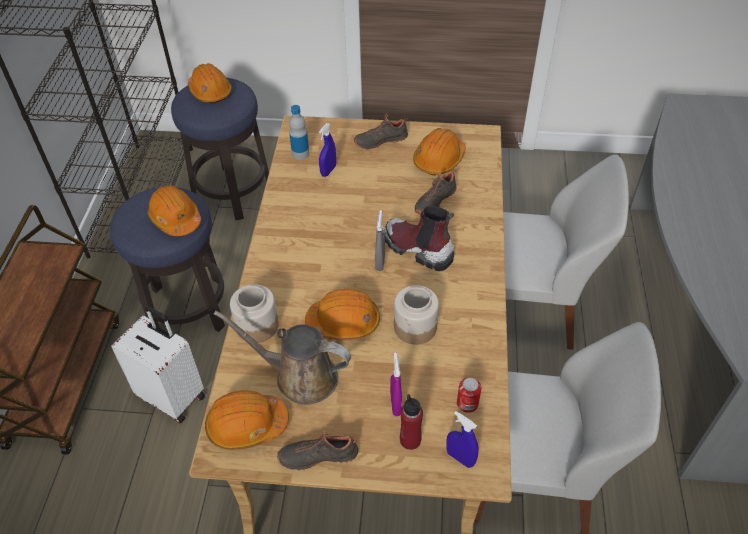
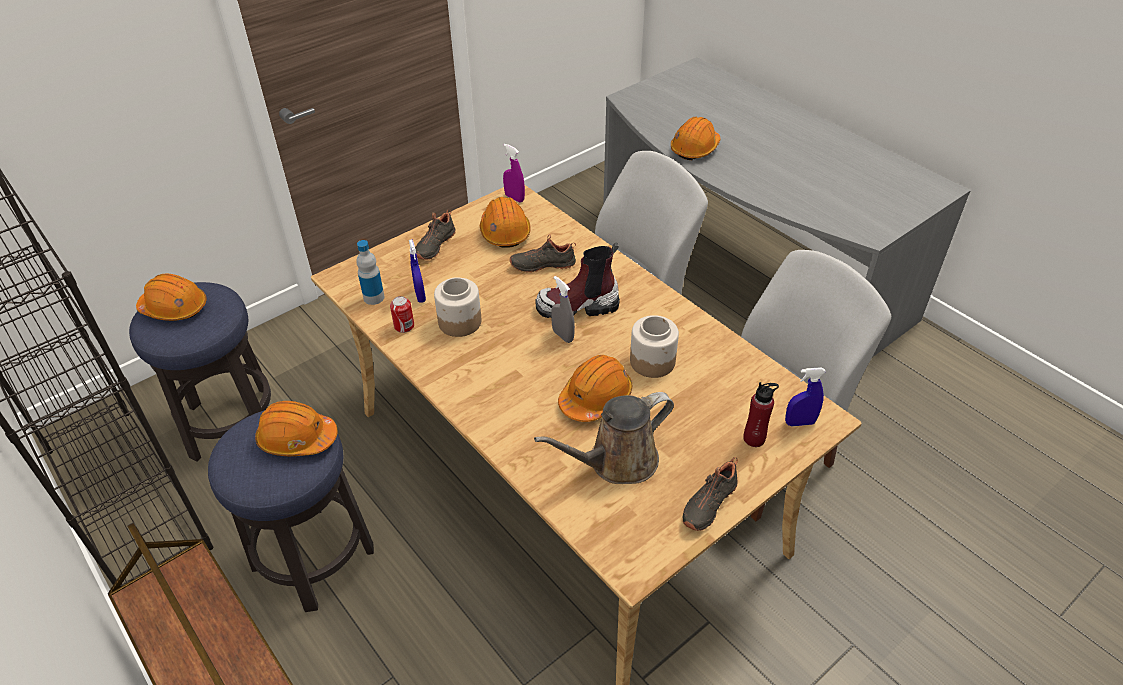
camera: 45 degrees left, 5 degrees down
white suitcase [111,306,205,423] -> none
orange hard hat [205,390,289,450] -> orange hard hat moved to [671,117,721,160]
jar [230,284,279,343] -> jar moved to [434,277,481,337]
purple spray bottle [390,352,402,416] -> purple spray bottle moved to [503,144,525,203]
black shoe [415,168,456,215] -> black shoe turned 90 degrees clockwise [510,234,576,273]
can [457,377,481,413] -> can moved to [390,296,414,333]

